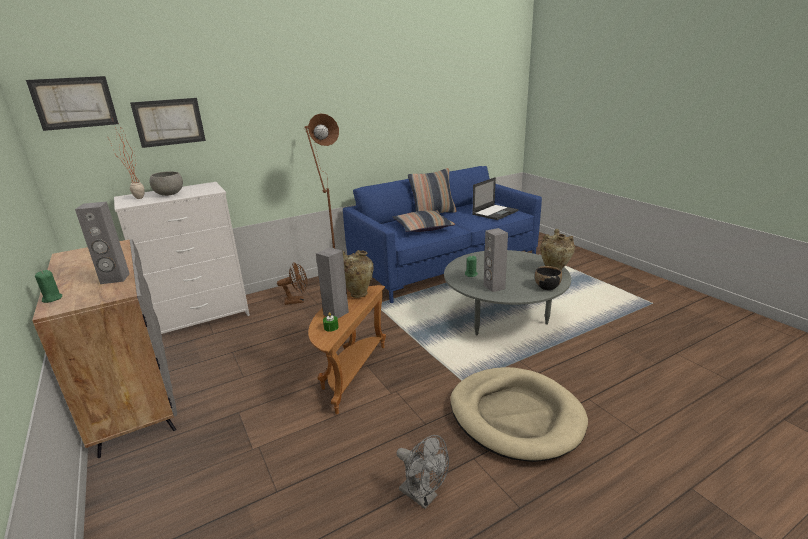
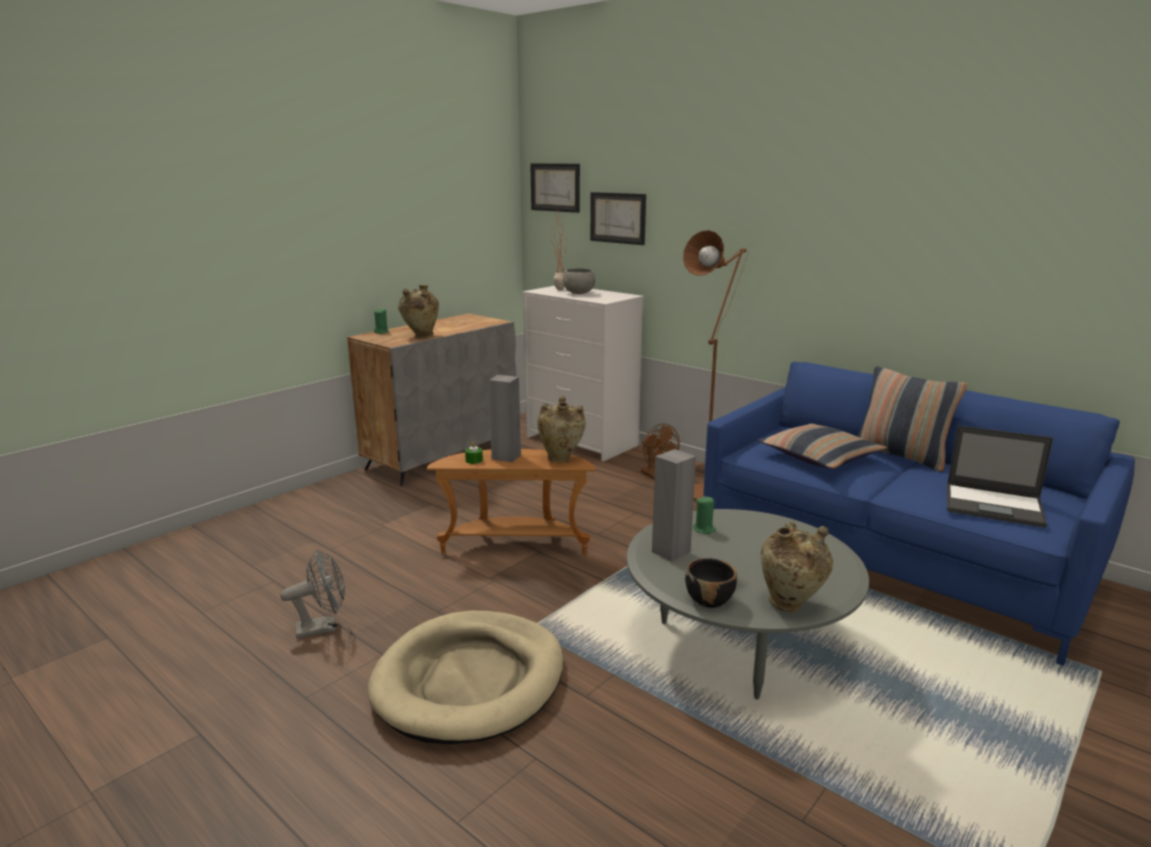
camera: 70 degrees right, 5 degrees down
grey speaker [75,202,130,284] -> beige vase [398,285,439,338]
grey fan [396,435,449,509] -> grey fan turned 135 degrees counterclockwise [280,550,345,639]

